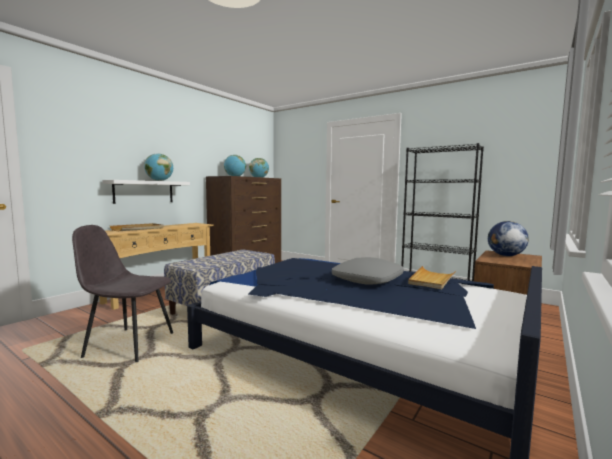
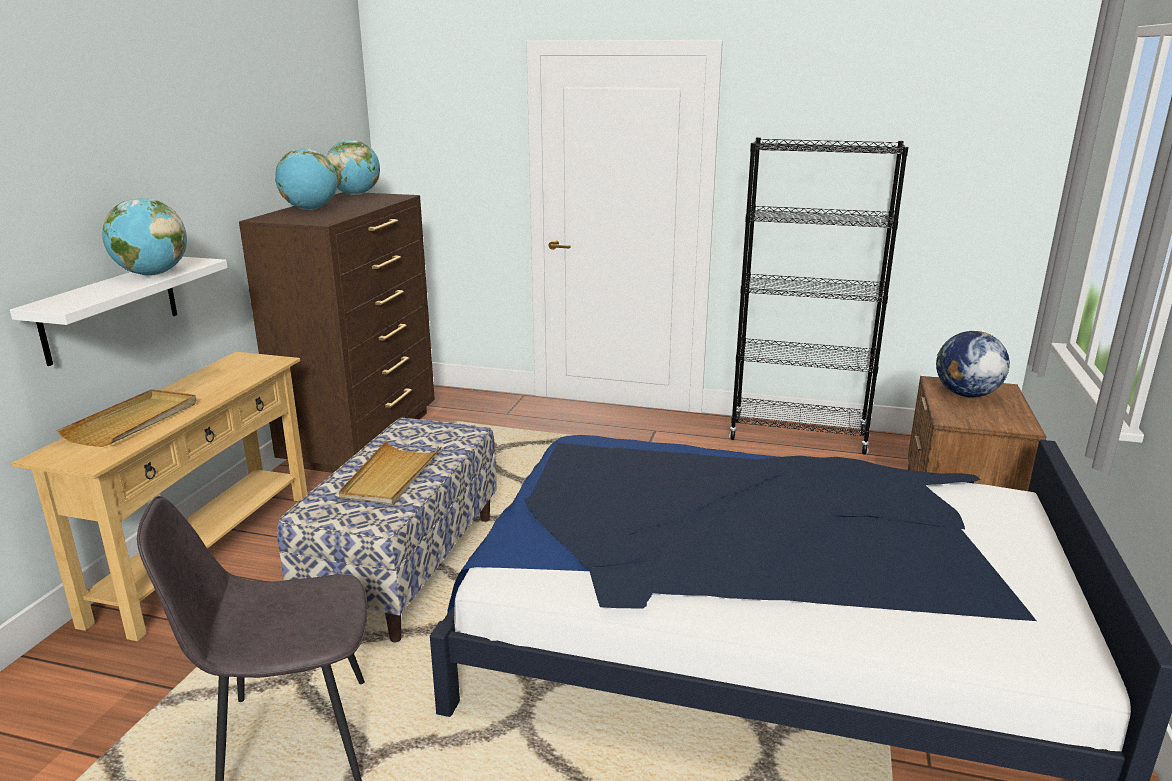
camera: 20 degrees left, 15 degrees up
grey pillow [332,257,404,284] -> none
beige tray [408,266,457,289] -> beige tray moved to [339,440,442,505]

